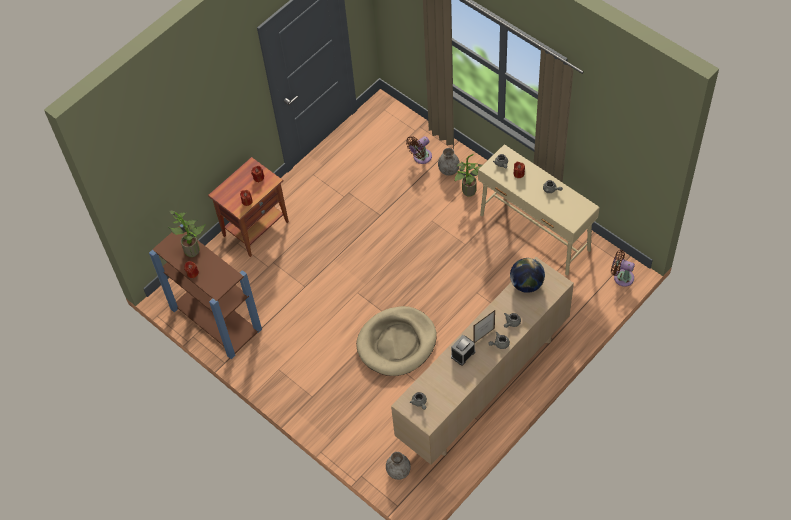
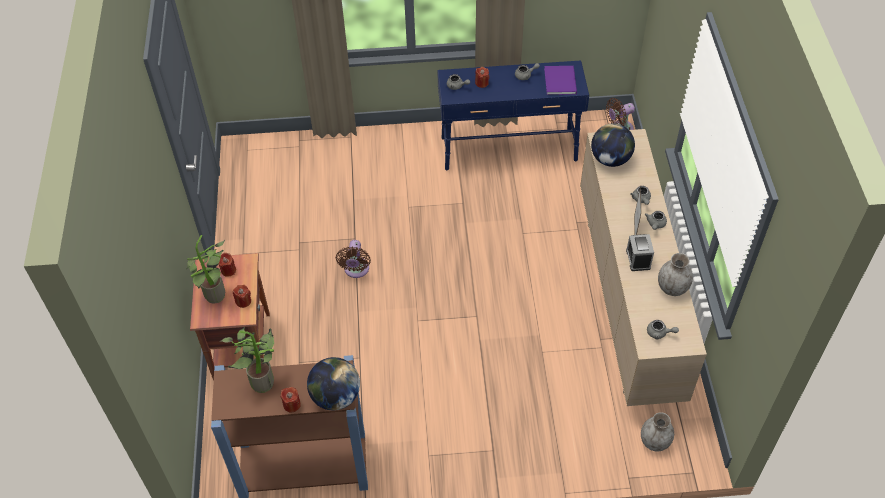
camera: 50 degrees left, 5 degrees down
beige dog bed [356,306,437,376] -> none
brown fan [406,136,432,164] -> brown fan moved to [336,240,371,278]
grey vase [438,148,460,176] -> grey vase moved to [658,253,693,296]
potted plant [455,154,482,197] -> potted plant moved to [187,235,225,304]
beige console table [478,144,600,275] -> blue console table [437,60,589,170]
none -> globe [307,357,360,410]
none -> purple book [544,66,577,95]

